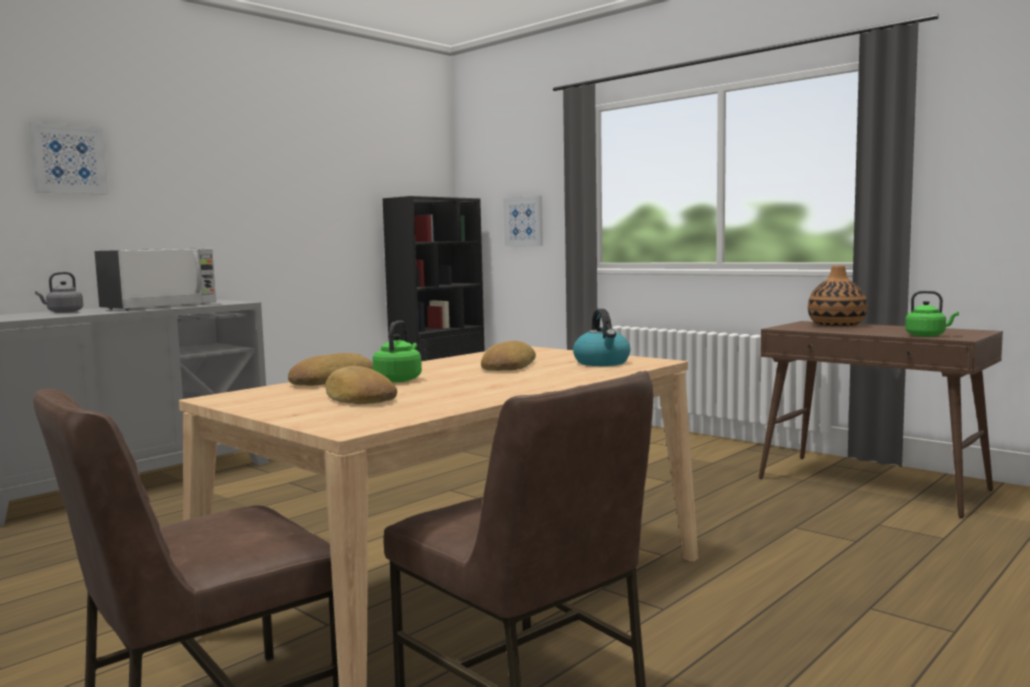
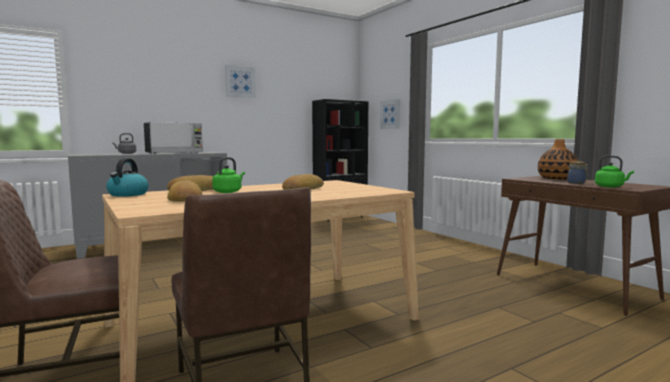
camera: 15 degrees right, 0 degrees up
picture [28,122,108,195] -> picture moved to [225,65,256,98]
kettle [573,309,630,366] -> kettle moved to [106,158,149,197]
none -> jar [567,161,588,184]

